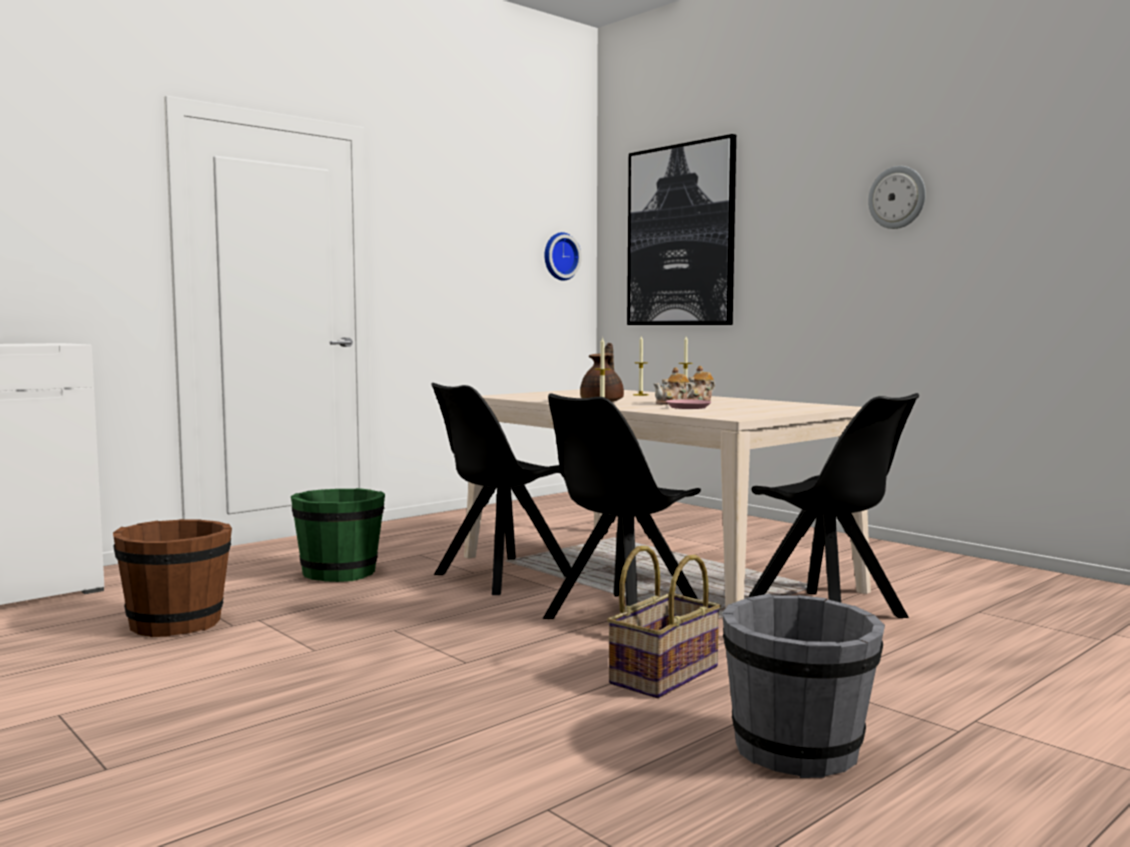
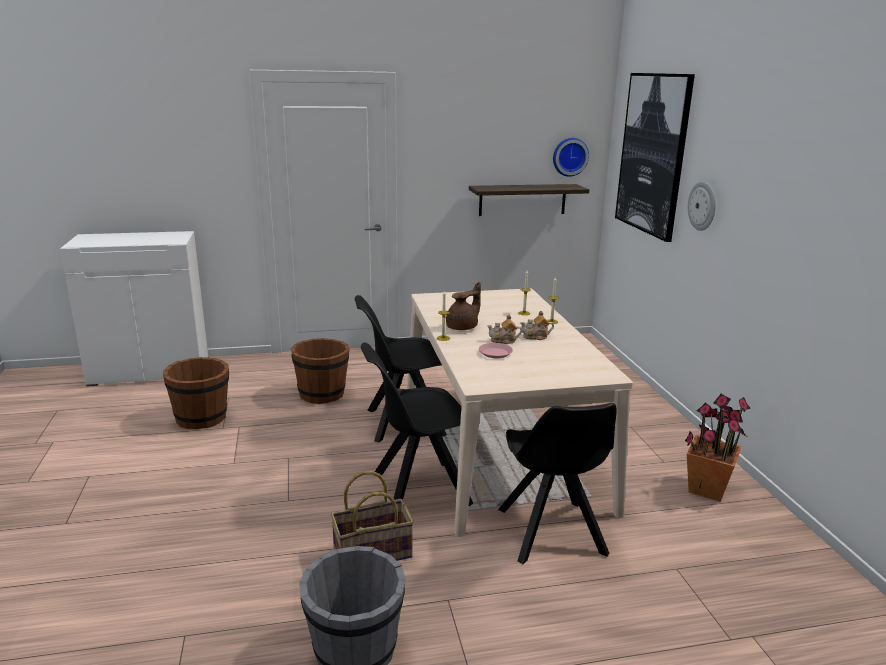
camera: 30 degrees right, 15 degrees up
green bucket [291,488,385,582] -> brown bucket [291,338,350,404]
wall clock [868,166,926,229] -> wall clock moved to [688,182,716,231]
none -> shelf [469,184,589,216]
none -> potted plant [685,394,751,502]

